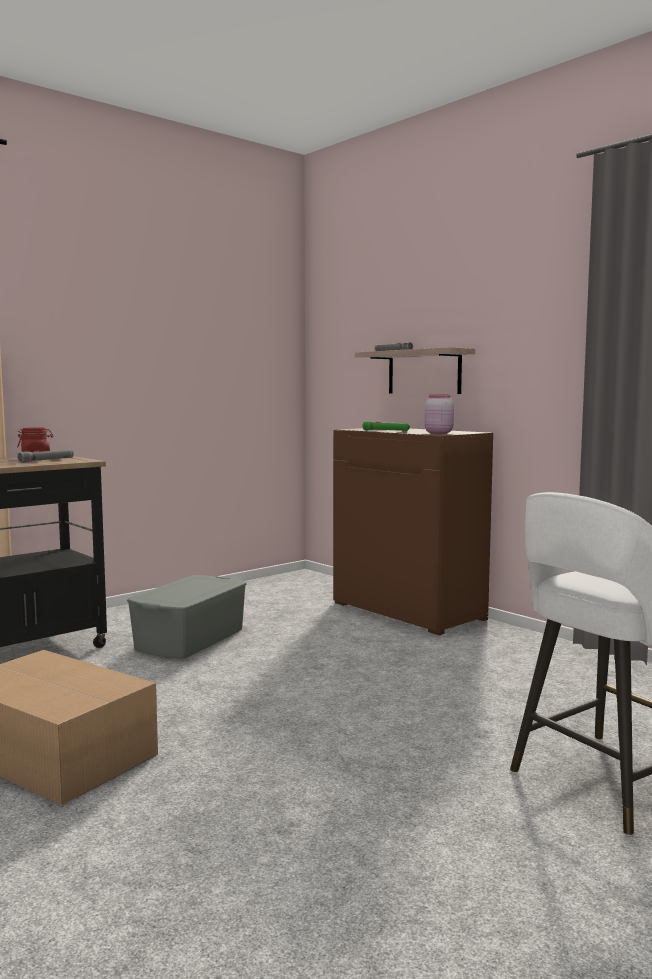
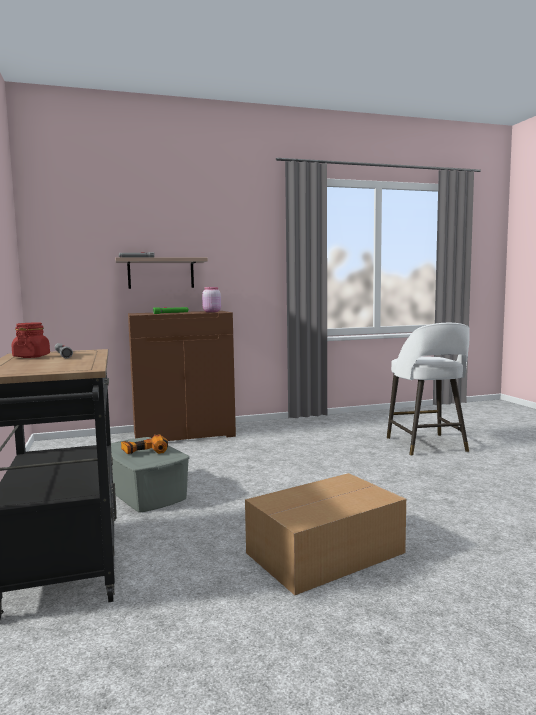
camera: 65 degrees left, 0 degrees up
none -> power drill [121,434,168,454]

